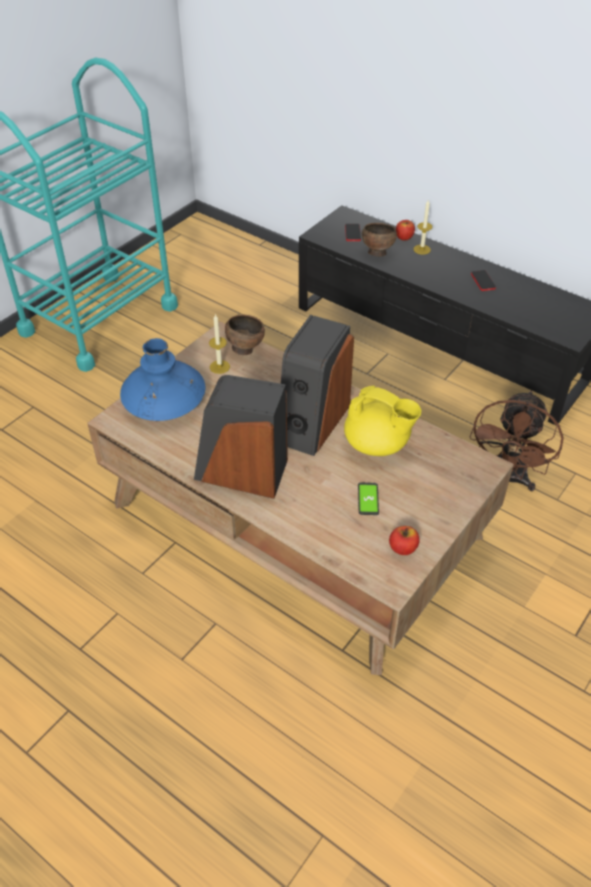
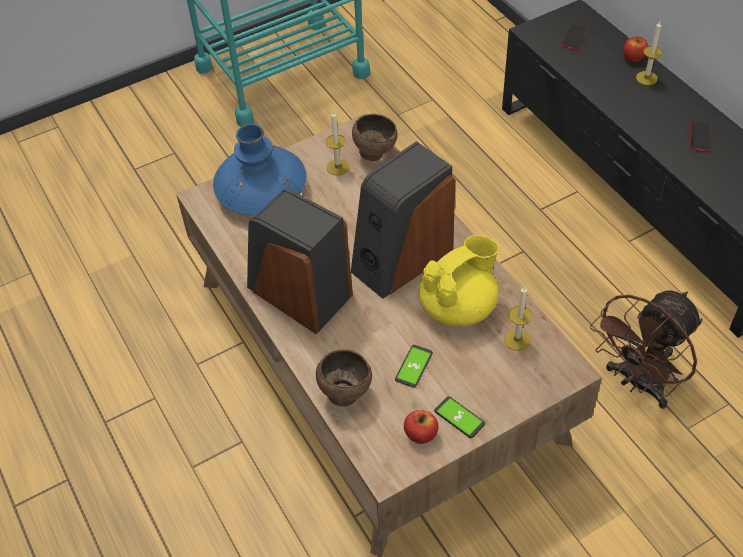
camera: 25 degrees right, 5 degrees up
yellow teapot [344,386,421,456] -> yellow teapot turned 90 degrees counterclockwise [419,235,499,326]
brown bowl [362,223,397,256] -> brown bowl moved to [316,349,372,407]
none -> phone [434,396,485,438]
none -> candle [504,285,532,351]

